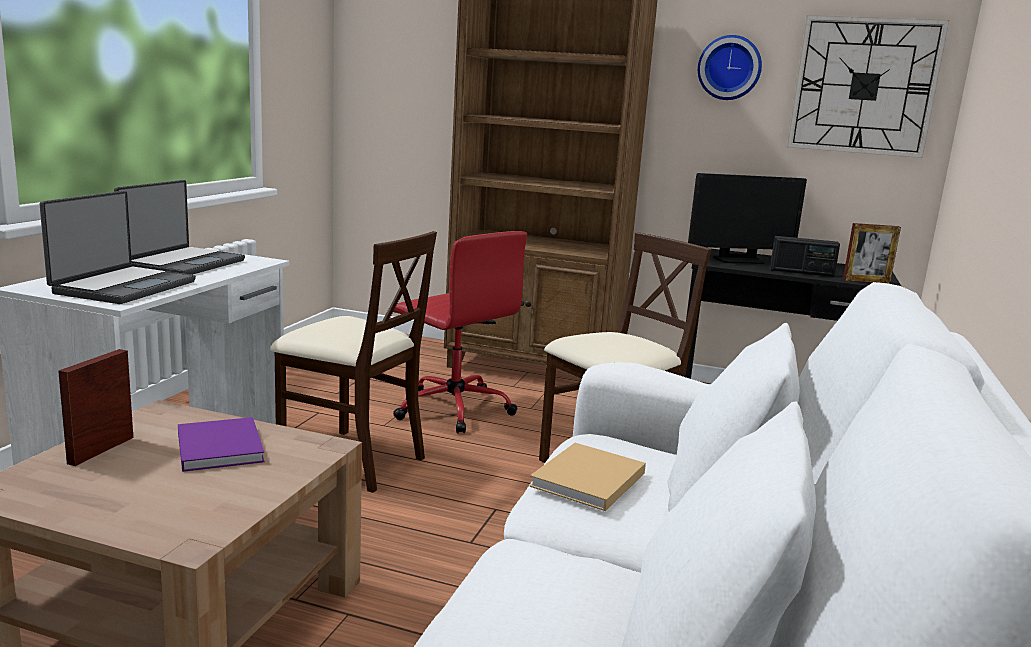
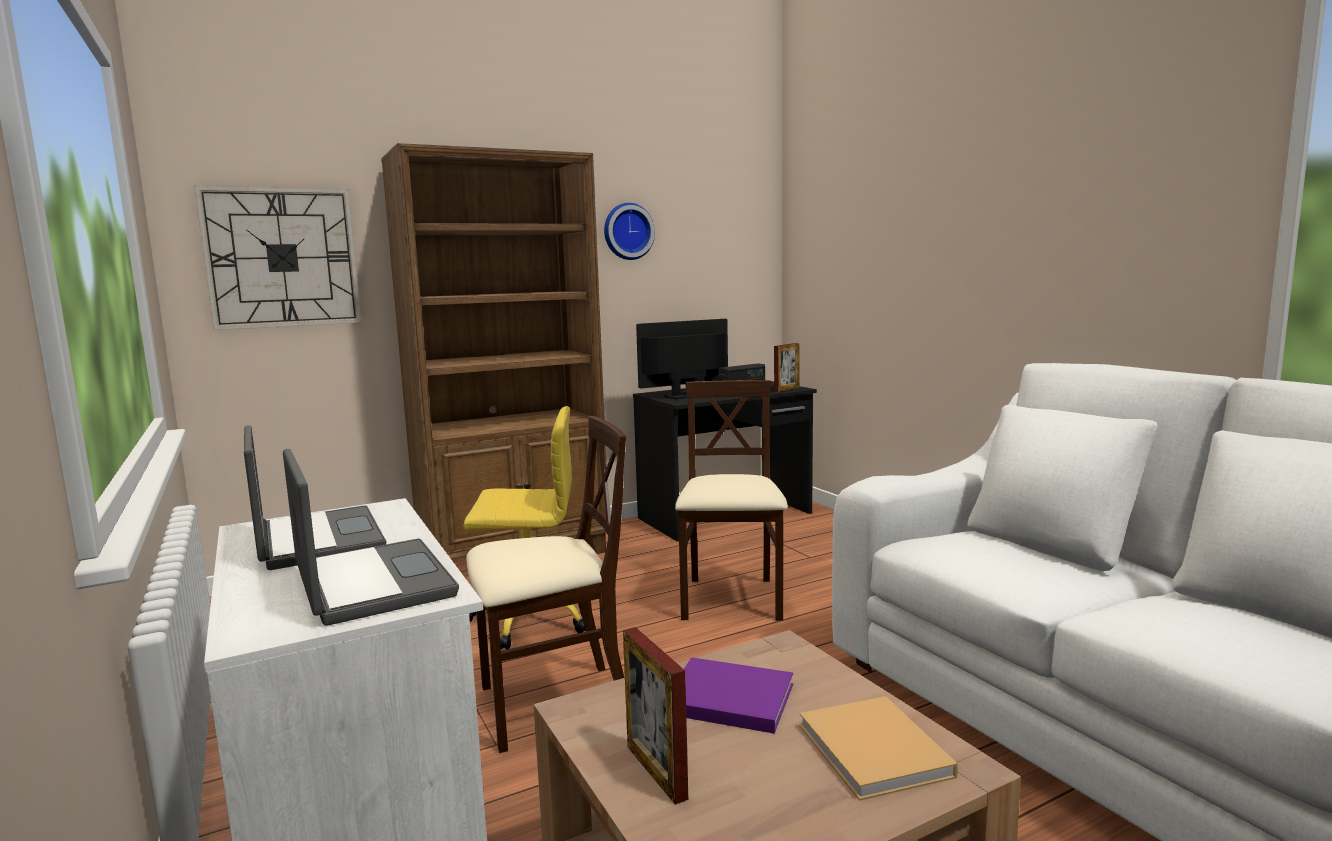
camera: 45 degrees left, 5 degrees down
red office chair [393,231,527,434] -> yellow office chair [463,406,586,650]
beige book [529,443,646,511] -> beige book moved to [799,696,958,801]
monitor [688,173,807,264] -> monitor turned 150 degrees counterclockwise [636,319,728,399]
wall clock [787,15,949,158] -> wall clock moved to [194,185,362,330]

